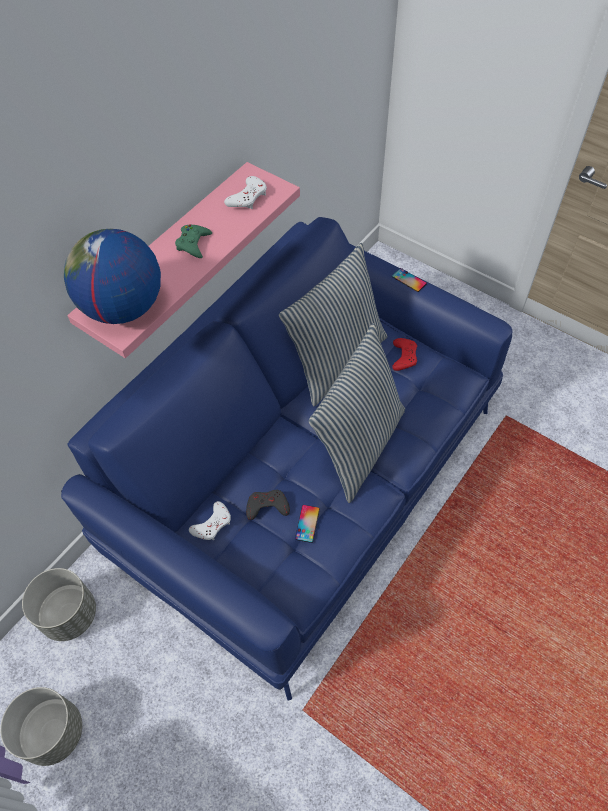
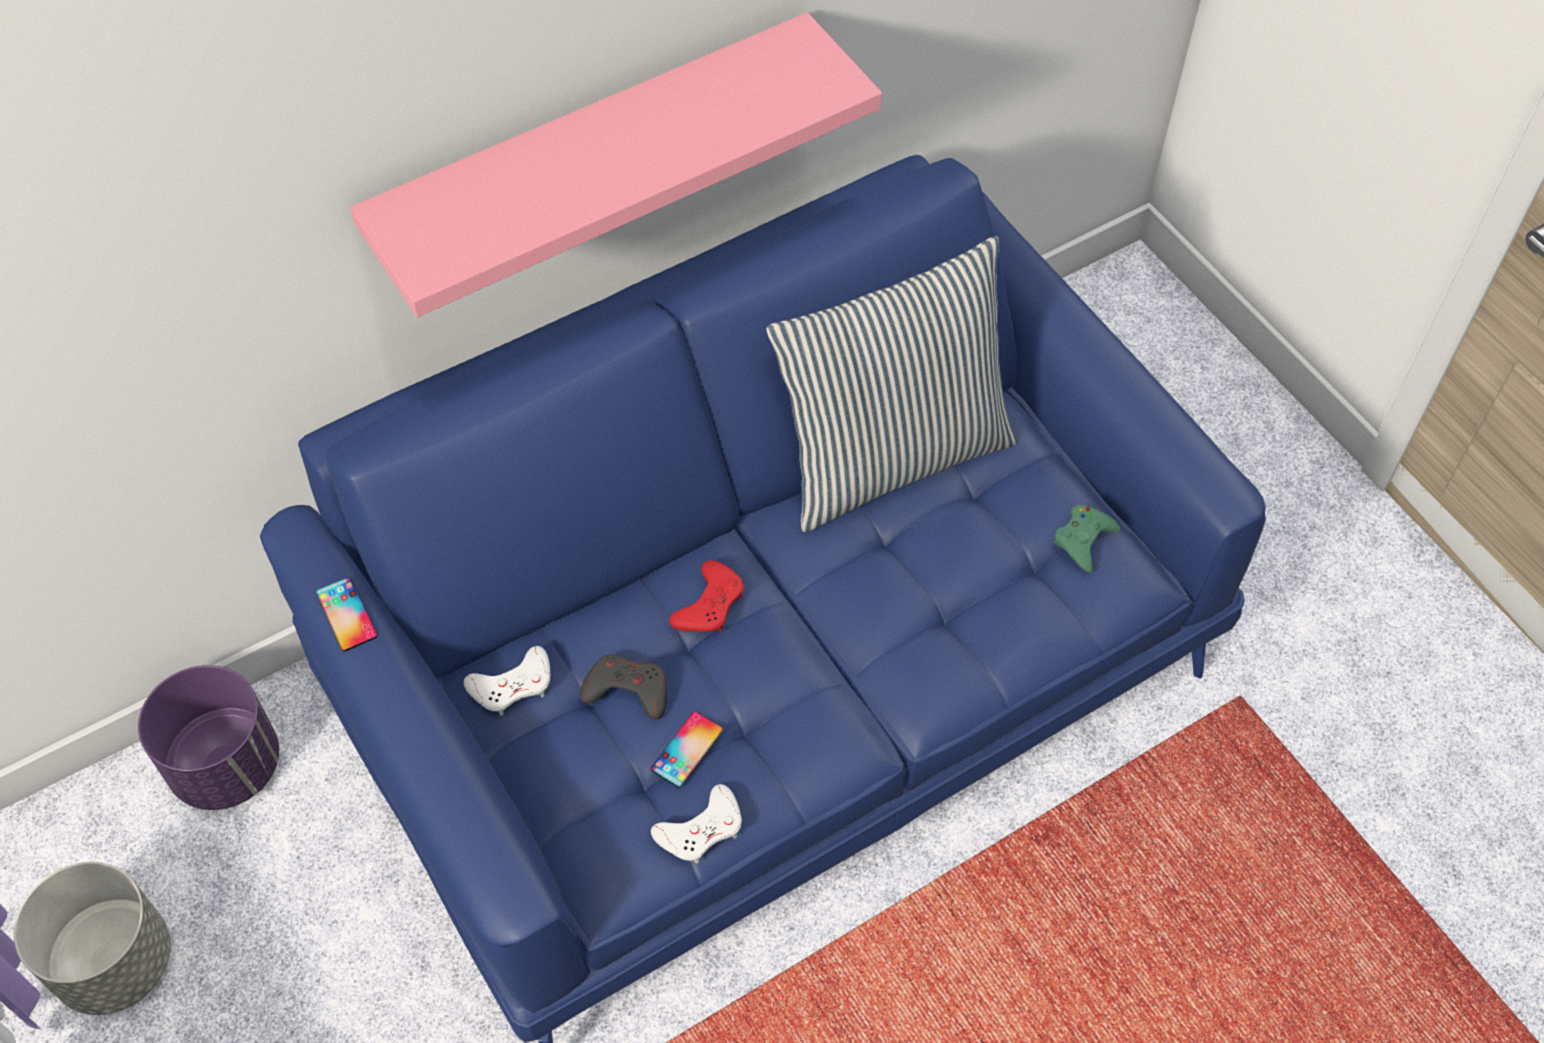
camera: 20 degrees right, 0 degrees up
grey planter [22,568,96,641] -> purple planter [138,665,279,810]
globe [64,229,161,324] -> none
green game controller [175,225,212,258] -> green game controller moved to [1053,505,1121,573]
white game controller [224,176,267,209] -> white game controller moved to [651,784,742,864]
pillow [309,323,405,503] -> none
phone [392,268,427,292] -> phone moved to [316,577,377,651]
red game controller [392,338,417,371] -> red game controller moved to [669,560,744,632]

